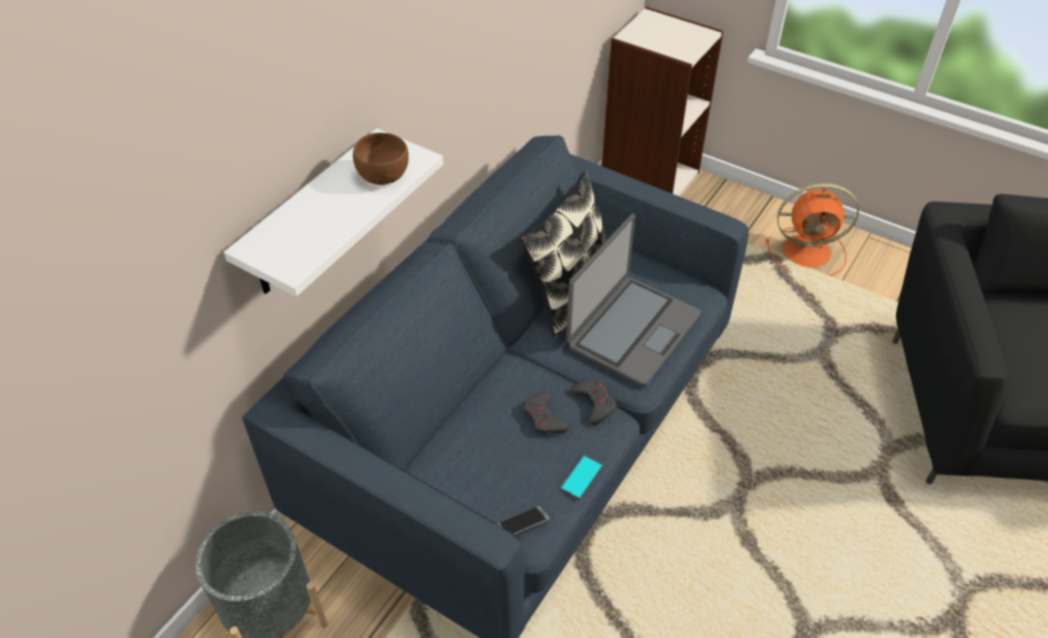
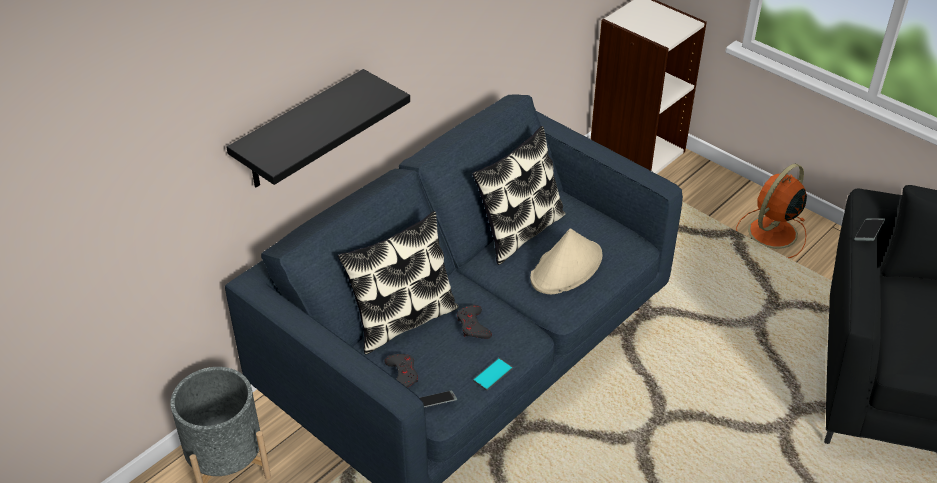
camera: 10 degrees right, 5 degrees down
white shelf [224,129,444,297] -> black shelf [227,69,410,187]
brown bowl [353,133,409,185] -> none
laptop [566,214,701,387] -> beige hat [530,228,603,294]
grey game controller [572,380,616,425] -> grey game controller moved to [384,354,418,388]
orange fan [766,184,859,276] -> orange fan turned 120 degrees clockwise [736,164,807,258]
none -> pillow [338,211,458,355]
none -> phone [854,218,885,241]

